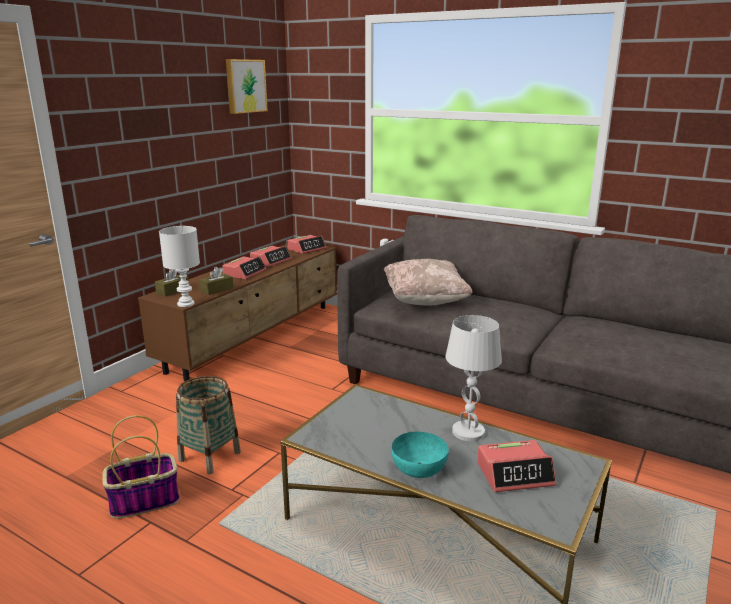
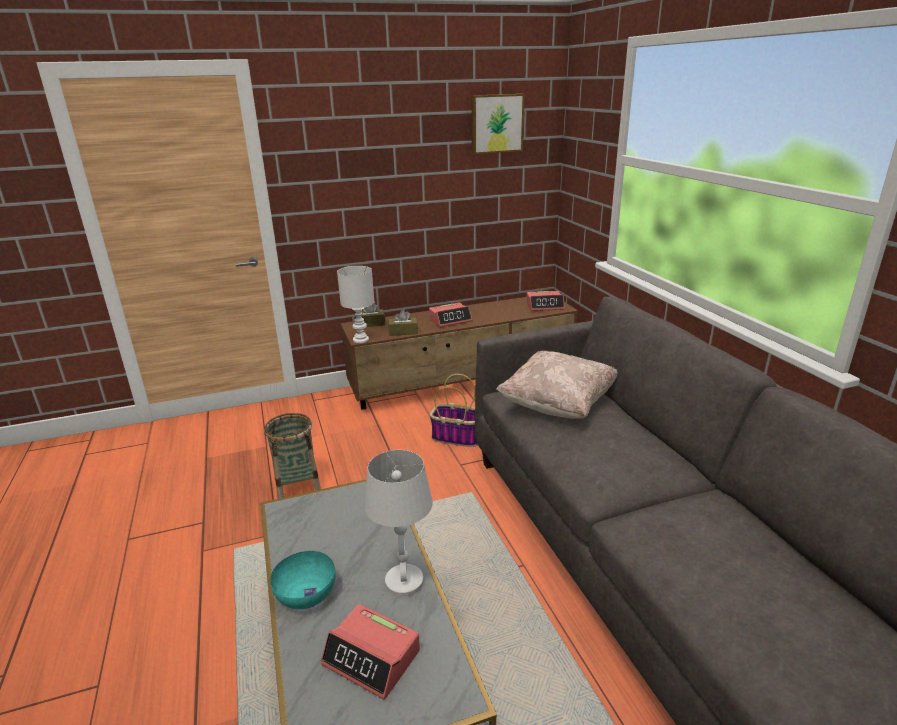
camera: 40 degrees right, 5 degrees up
basket [103,415,180,519] -> basket moved to [430,374,478,447]
alarm clock [250,246,292,267] -> none

